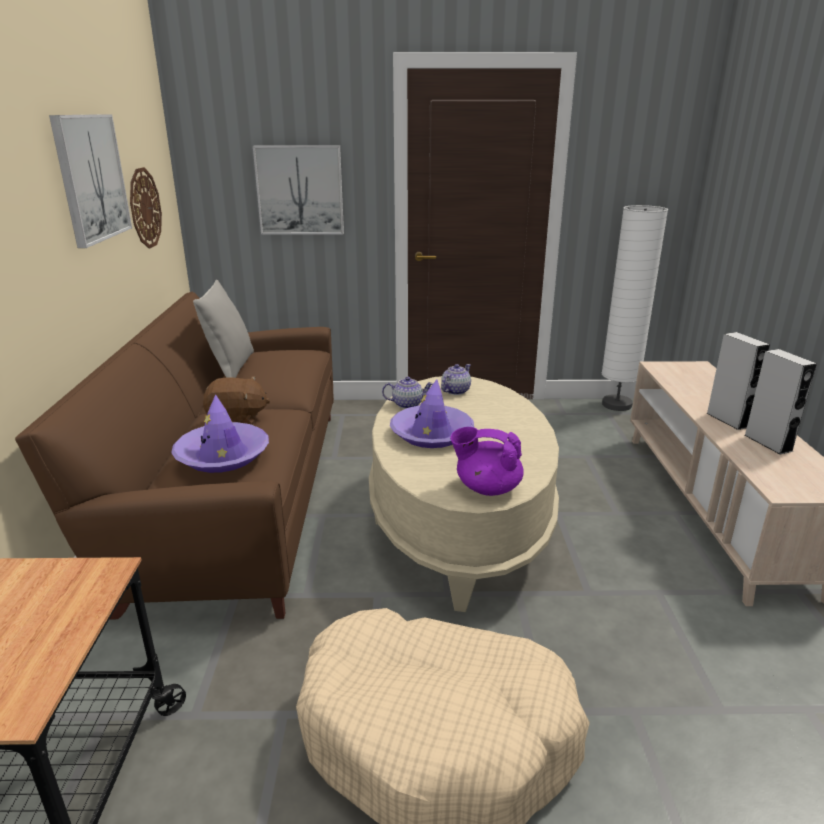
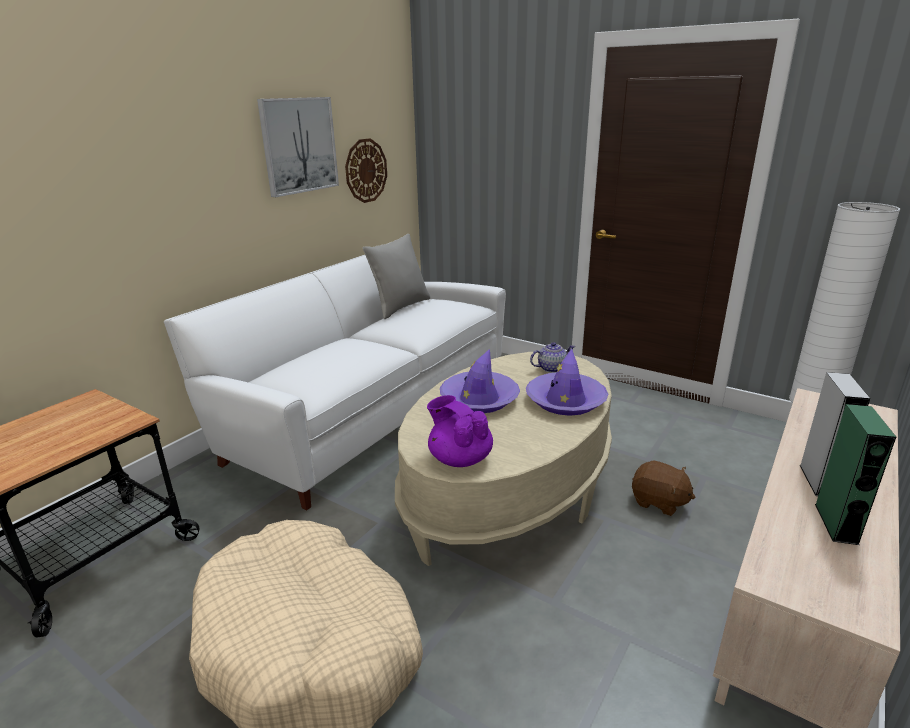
camera: 35 degrees right, 0 degrees up
brown sofa [15,292,334,619] -> white sofa [164,255,506,511]
purple hat [171,394,269,473] -> purple hat moved to [526,349,608,416]
brown plush toy [203,376,270,425] -> brown plush toy moved to [632,460,696,516]
picture [253,145,344,235] -> none
teapot [382,377,433,409] -> none
grey speaker [744,349,817,454] -> green speaker [815,404,896,545]

